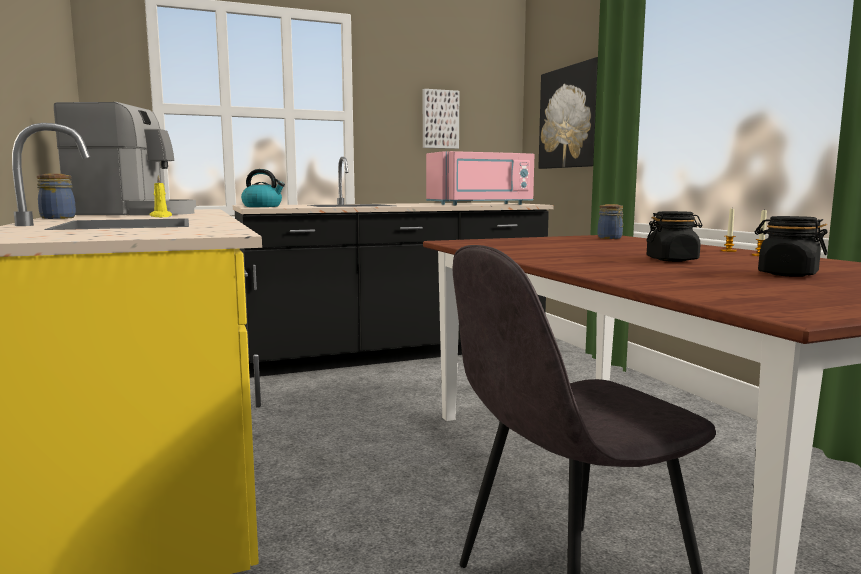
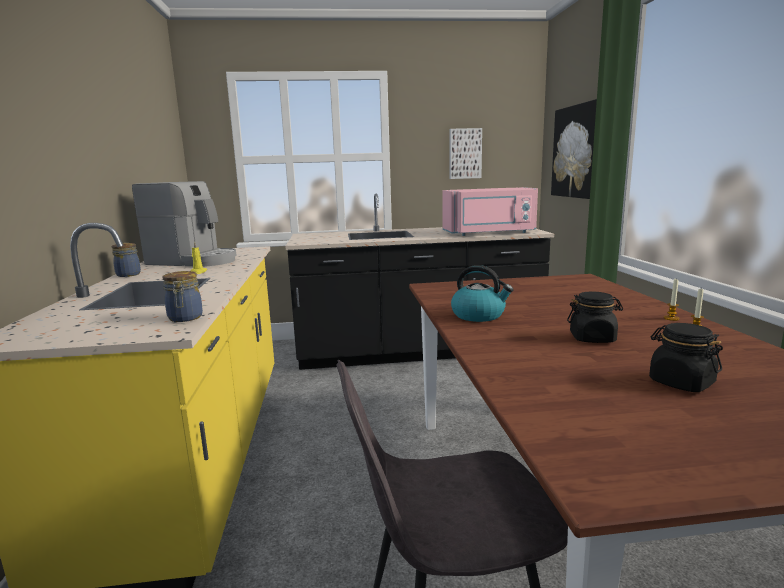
camera: 15 degrees right, 5 degrees up
kettle [241,169,285,207] -> kettle moved to [451,265,514,322]
jar [598,204,623,239] -> jar moved to [163,271,203,322]

